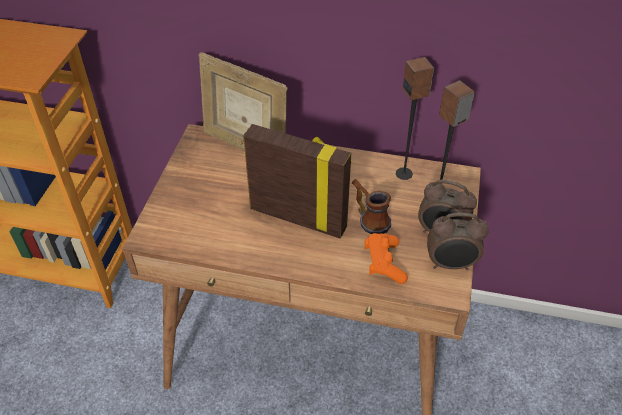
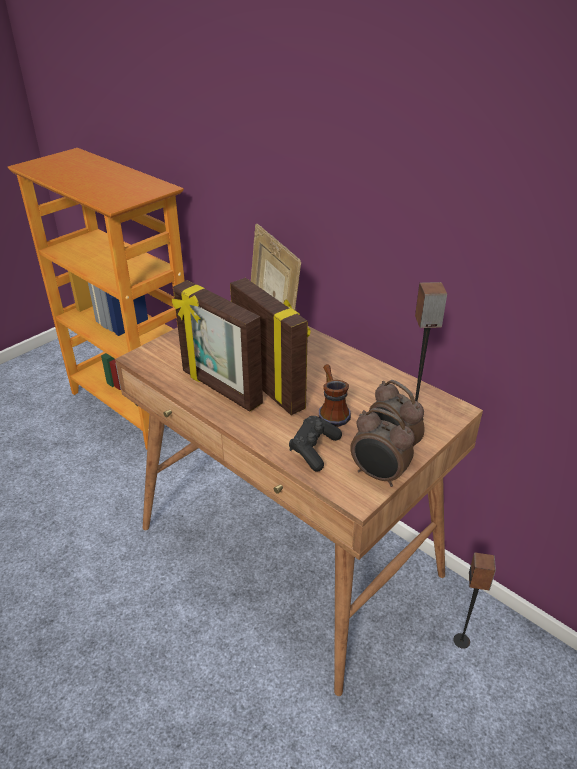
camera: 30 degrees right, 10 degrees down
orange game controller [364,233,408,284] -> black game controller [289,416,342,472]
speaker [396,57,434,180] -> speaker moved to [453,552,496,649]
none -> picture frame [172,280,263,412]

